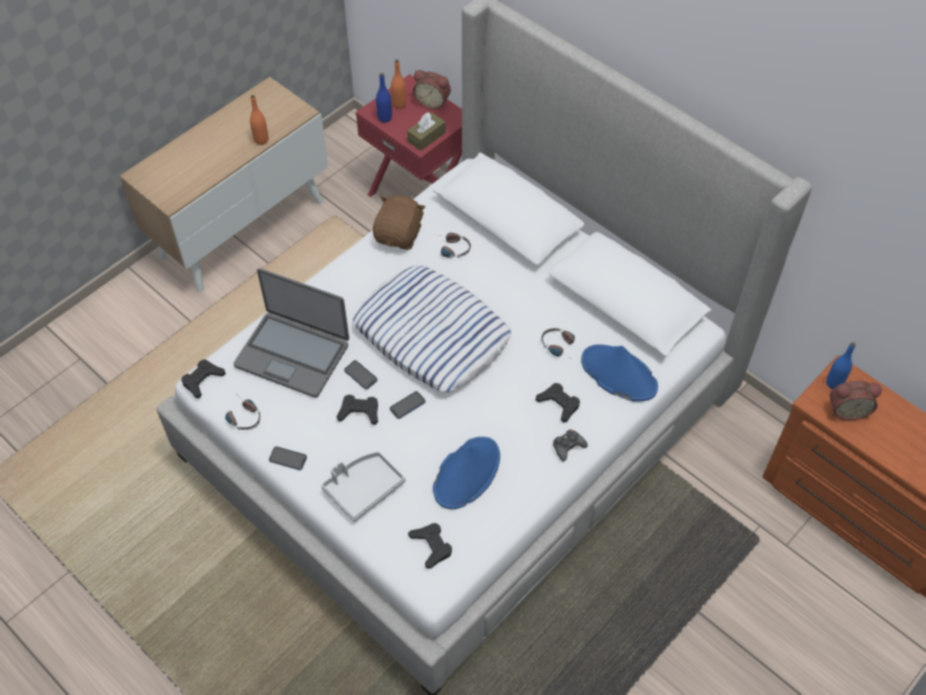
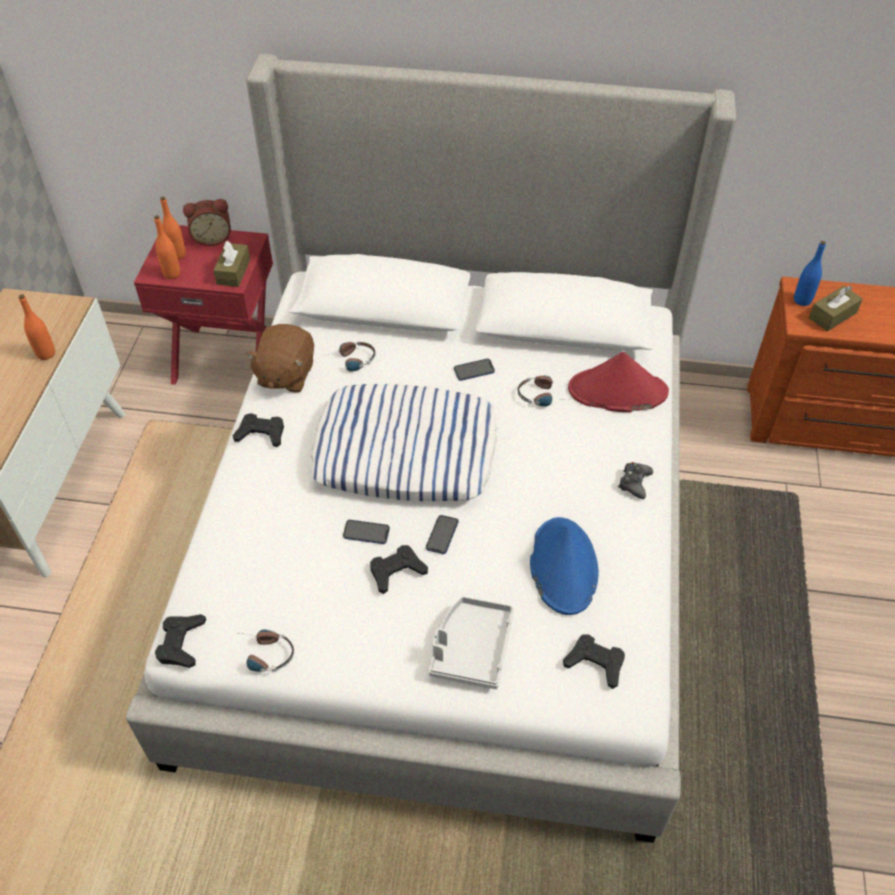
camera: 35 degrees left, 5 degrees down
laptop [233,268,349,398] -> none
phone [269,446,307,470] -> phone moved to [454,359,495,381]
brown plush toy [373,195,425,250] -> brown plush toy turned 150 degrees counterclockwise [245,324,314,393]
blue bottle [376,73,392,123] -> orange bottle [154,215,180,279]
black game controller [536,383,580,422] -> black game controller moved to [233,413,284,447]
blue hat [581,344,658,402] -> red hat [568,352,669,412]
alarm clock [830,381,882,420] -> brown tissue box [809,286,863,331]

